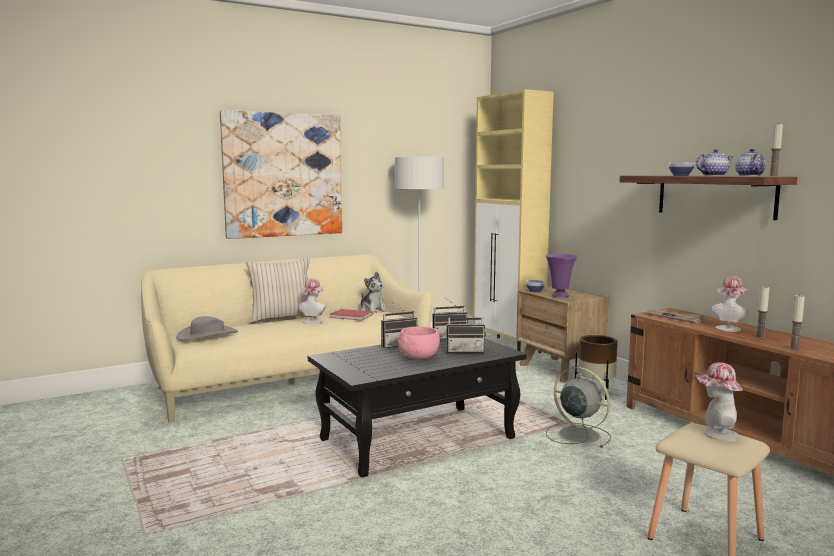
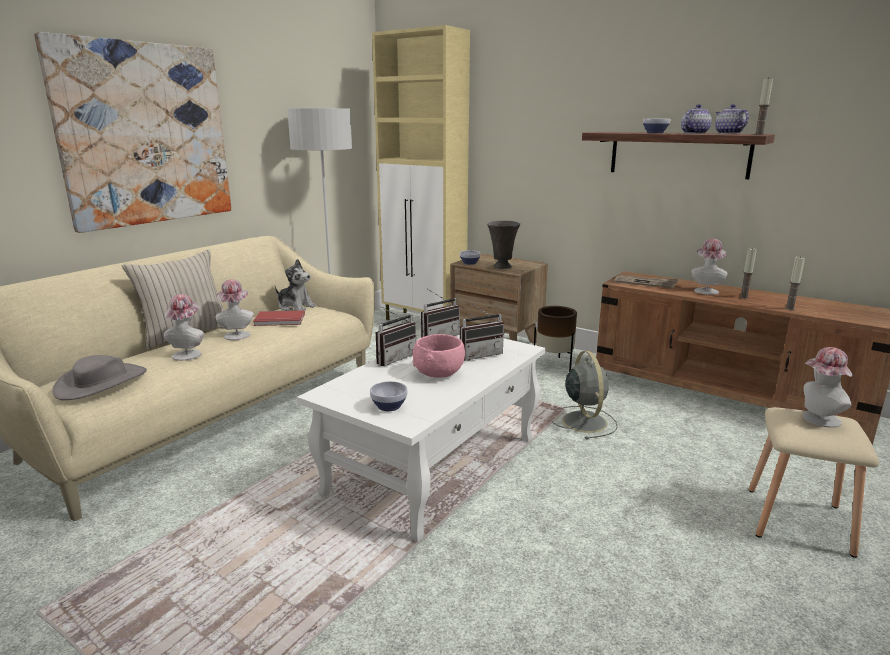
camera: 25 degrees left, 10 degrees up
black coffee table [308,339,527,478] -> white coffee table [297,328,545,542]
purple vase [546,254,577,297] -> grey vase [487,220,520,269]
grey fan [546,367,611,448] -> grey fan turned 60 degrees clockwise [552,351,618,440]
none -> hat [164,294,204,361]
none -> bowl [370,381,408,411]

